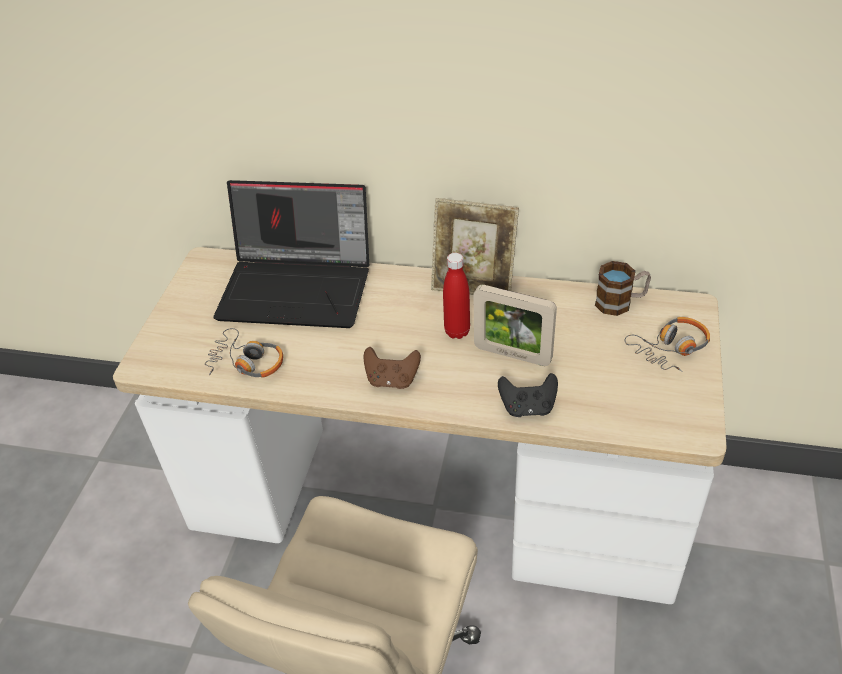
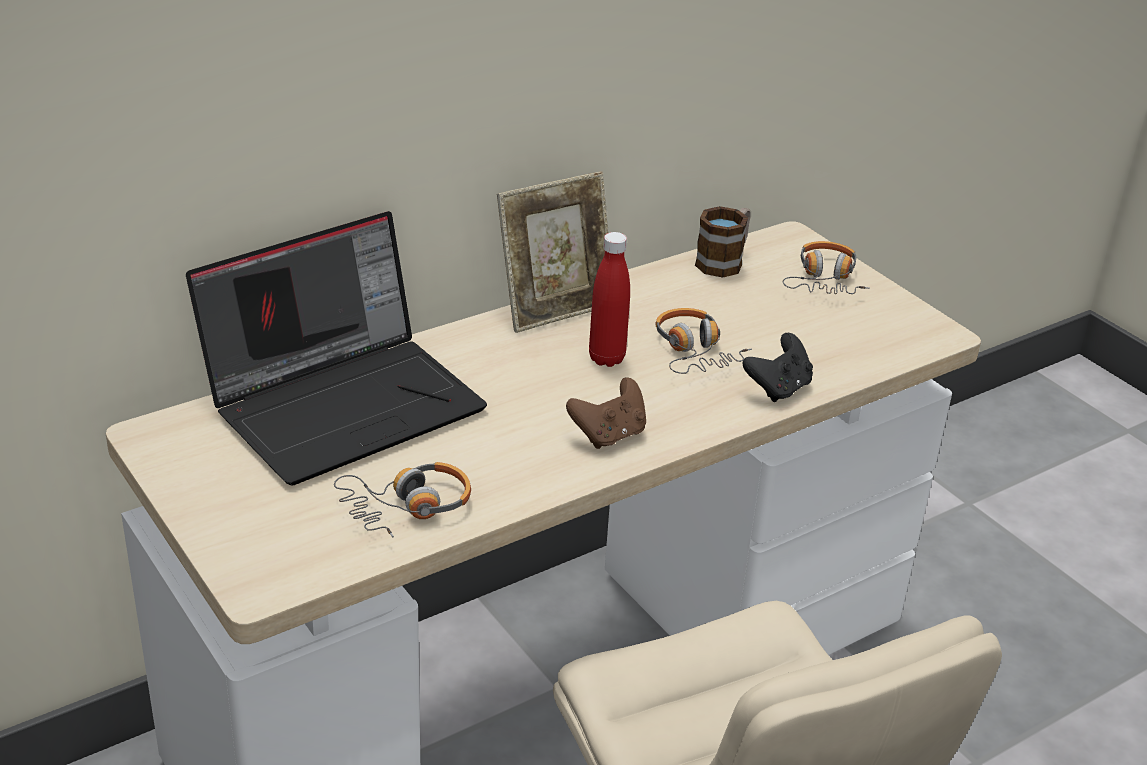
camera: 50 degrees left, 10 degrees down
picture frame [474,285,557,366] -> headphones [655,308,752,374]

